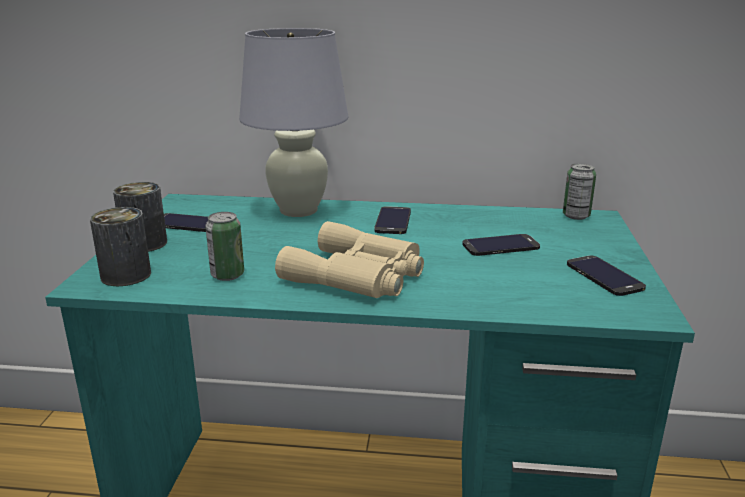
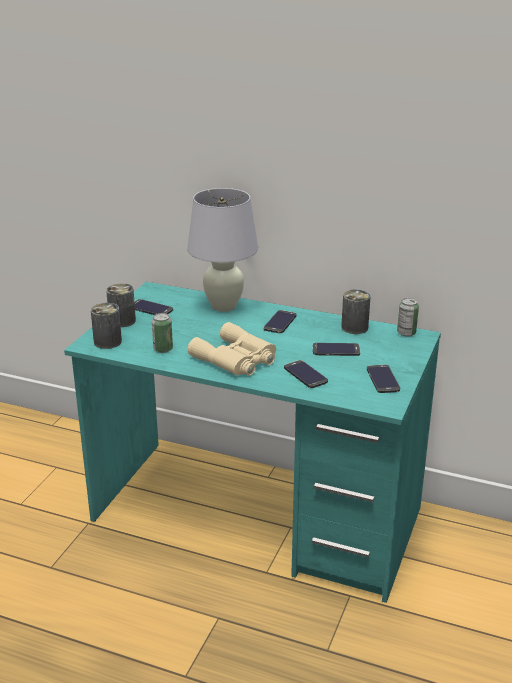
camera: 15 degrees right, 5 degrees up
none -> phone [284,360,328,388]
none -> can [341,289,371,334]

